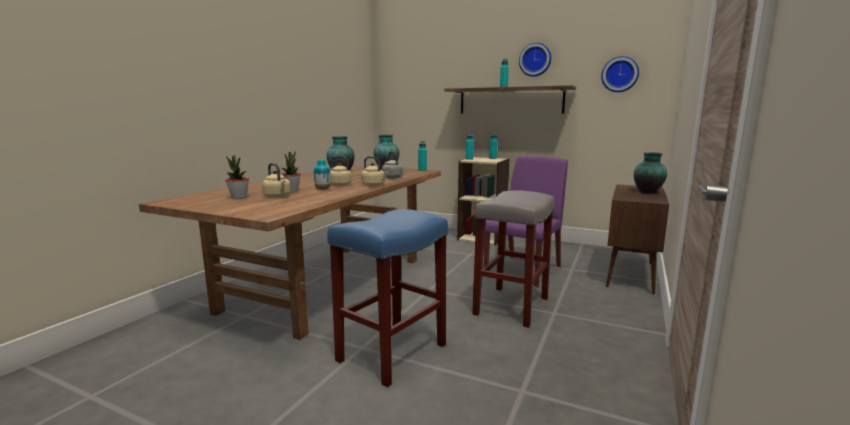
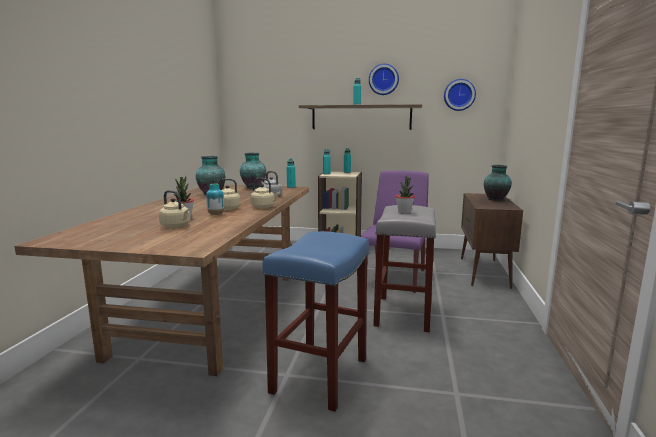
camera: 15 degrees left, 0 degrees up
potted plant [225,155,249,199] -> potted plant moved to [395,175,415,214]

